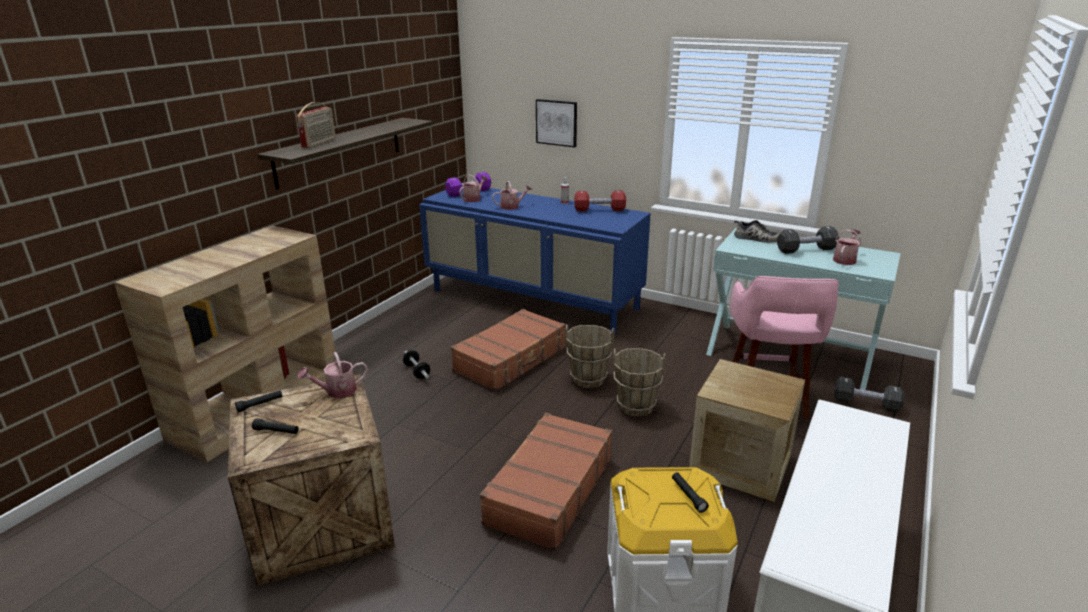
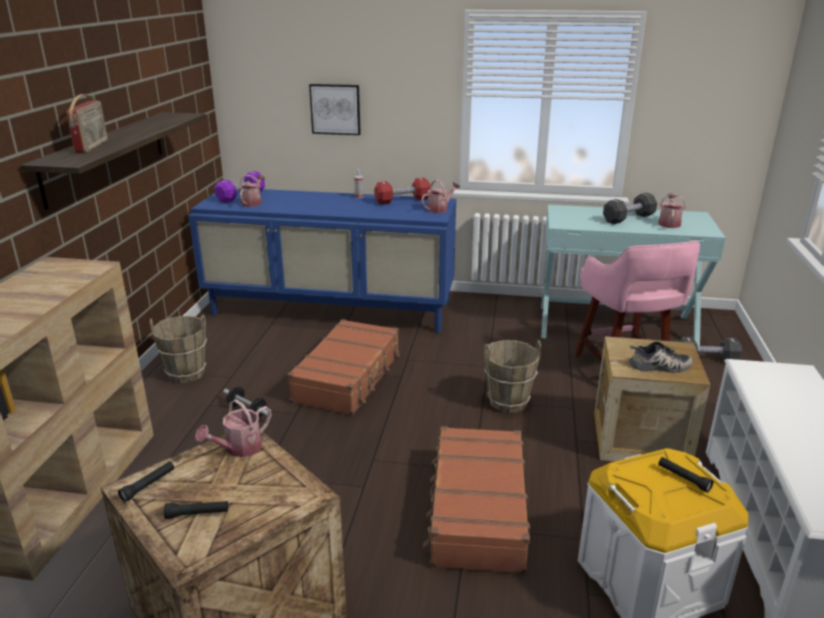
camera: 20 degrees left, 0 degrees up
watering can [492,181,532,210] -> watering can moved to [421,180,460,213]
brown bucket [566,324,615,388] -> brown bucket moved to [150,315,207,383]
shoe [734,220,780,243] -> shoe moved to [629,341,693,373]

